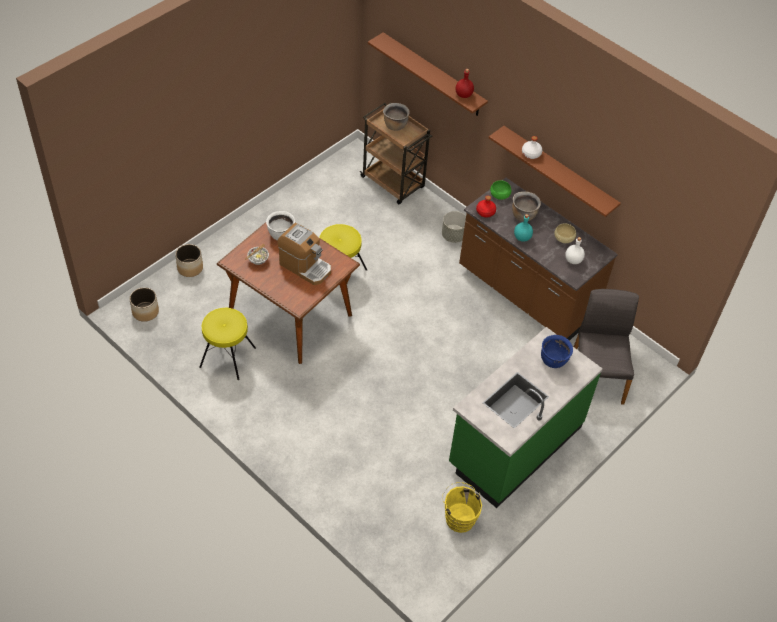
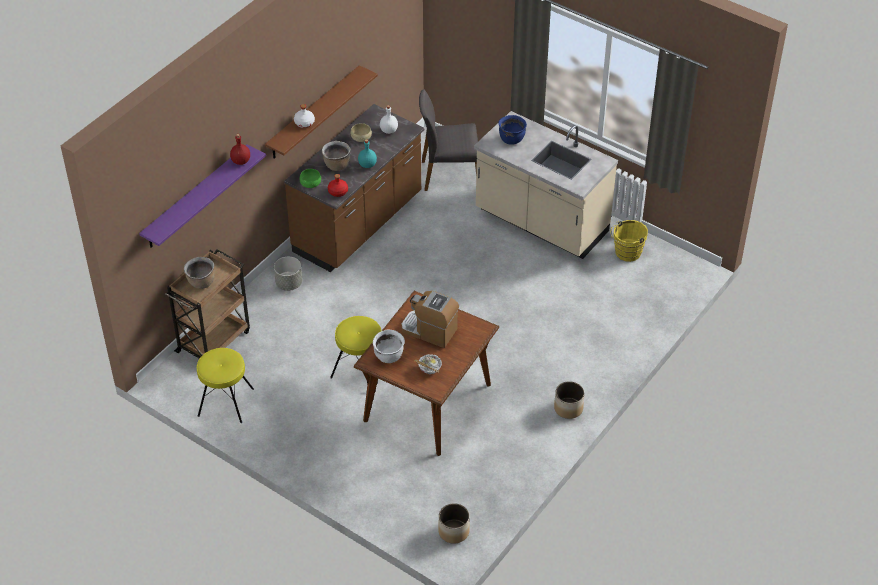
camera: 95 degrees left, 5 degrees down
planter [175,244,203,277] -> planter moved to [554,381,584,419]
yellow stool [199,308,256,380] -> yellow stool moved to [197,348,254,423]
coffee machine [277,223,331,285] -> coffee machine turned 90 degrees counterclockwise [401,291,459,348]
brown shelf [368,32,488,116] -> purple shelf [139,144,266,248]
green counter [449,327,603,508] -> beige counter [474,111,618,259]

